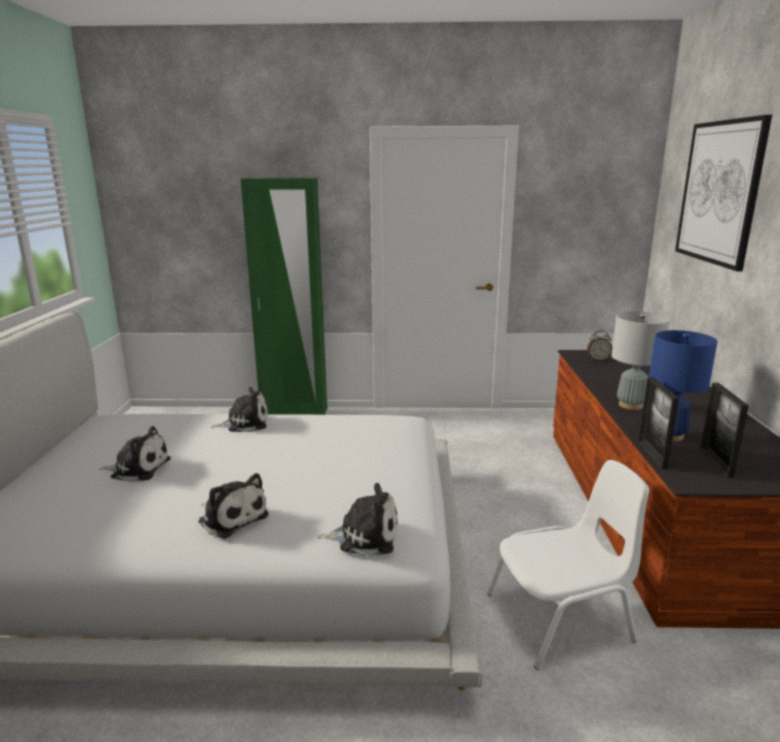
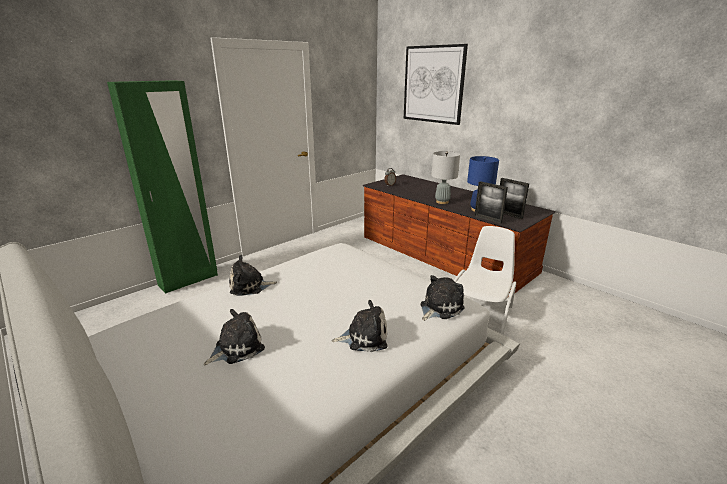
camera: 45 degrees left, 5 degrees up
plush toy [211,387,268,432] -> plush toy turned 135 degrees counterclockwise [229,255,277,296]

